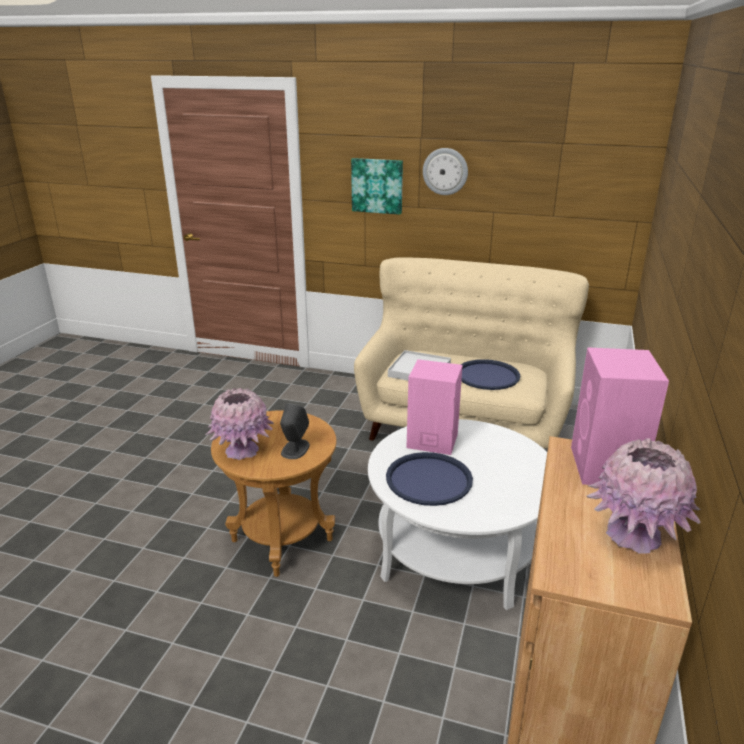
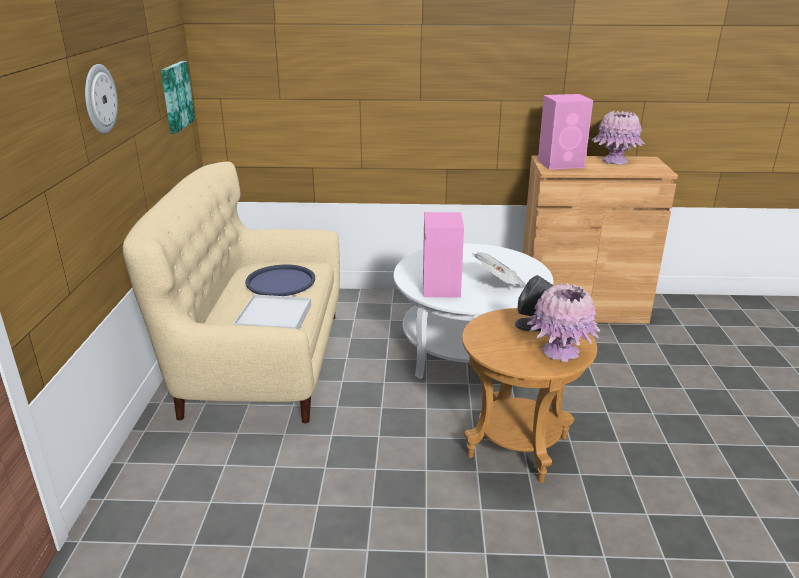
camera: 105 degrees left, 0 degrees up
picture [351,158,403,215] -> picture moved to [161,61,195,133]
blue tray [386,452,473,506] -> newspaper [472,252,526,287]

